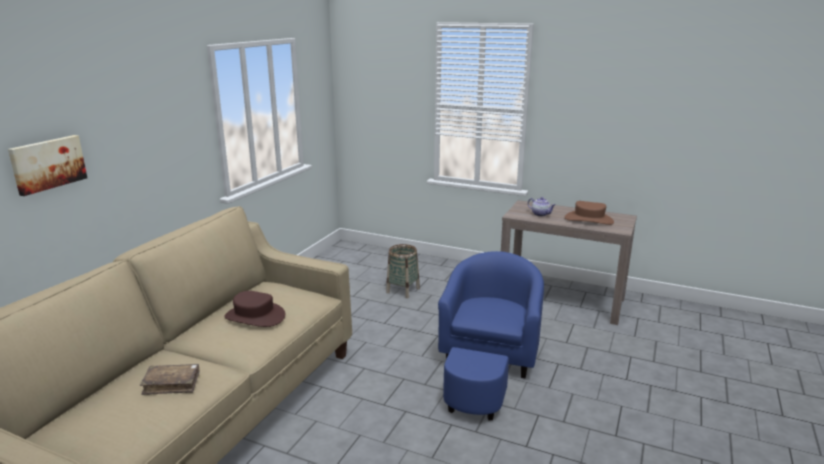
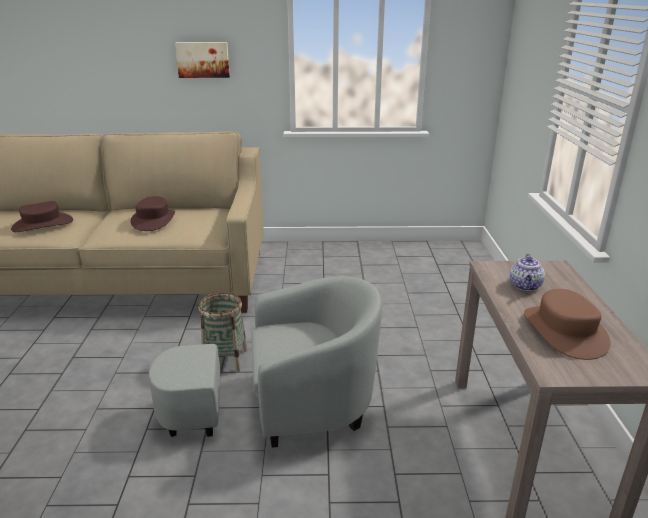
camera: 65 degrees right, 5 degrees up
picture [8,135,87,196] -> picture moved to [175,42,230,78]
brown book [140,364,200,395] -> brown hat [11,201,73,232]
basket [386,244,420,298] -> basket moved to [199,292,247,372]
blue armchair [438,251,544,421] -> grey armchair [149,277,382,448]

